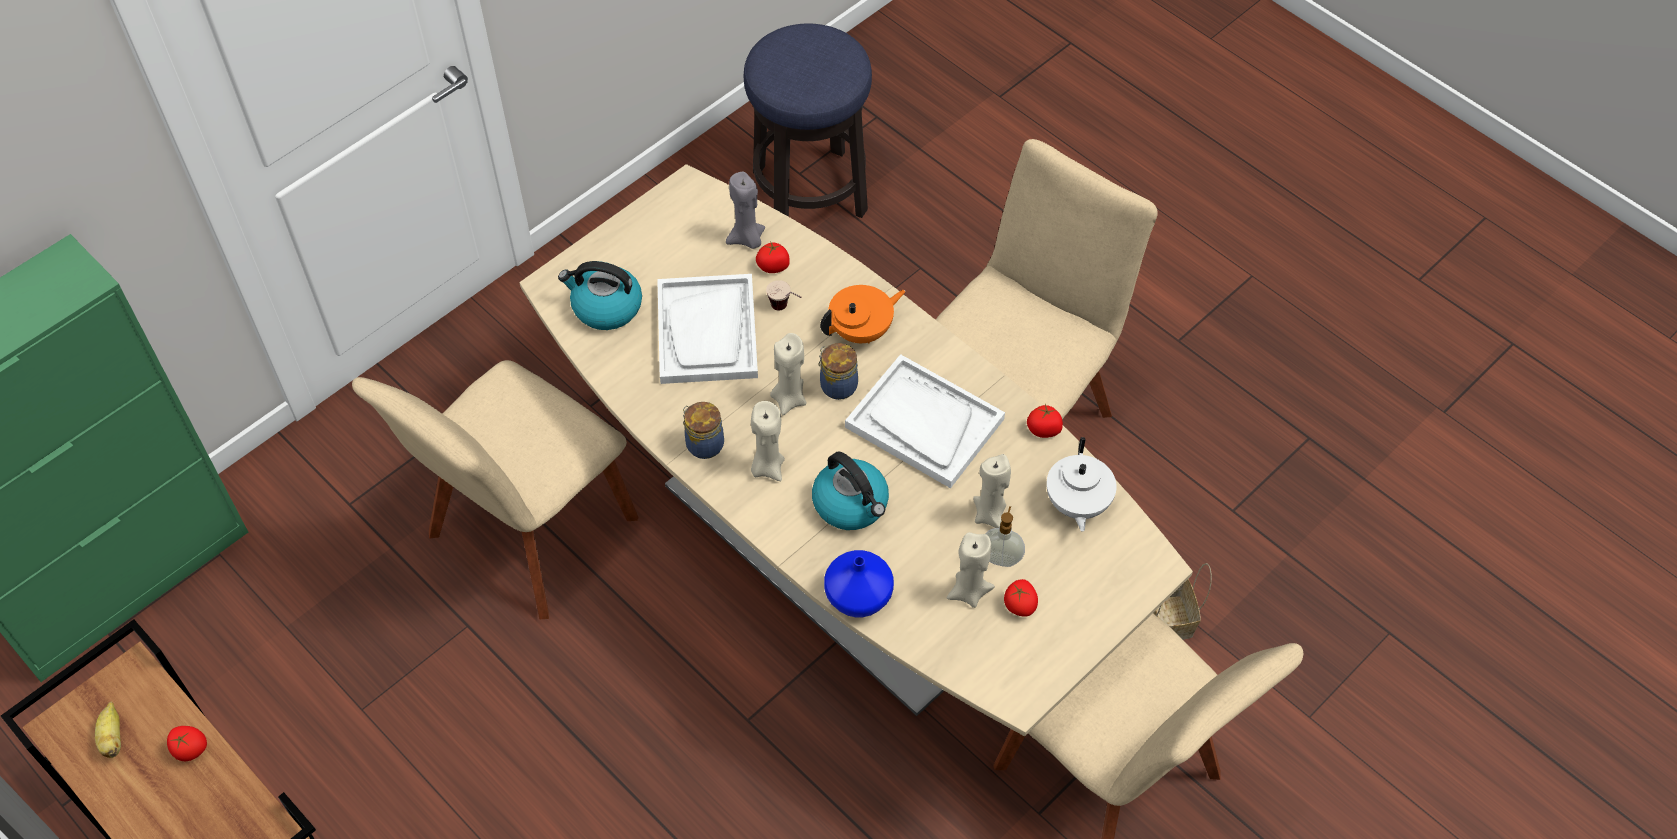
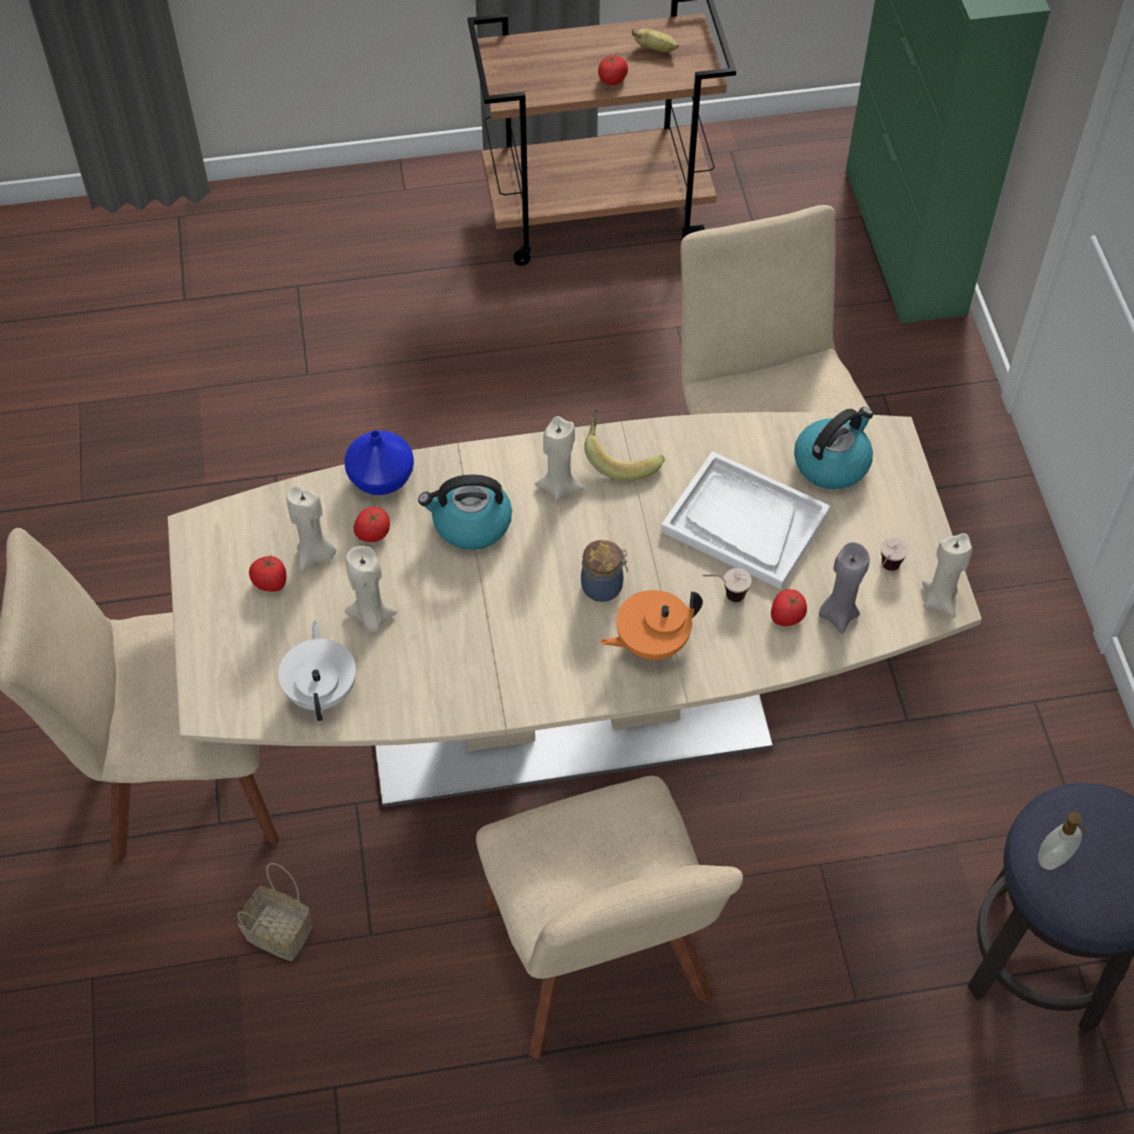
camera: 125 degrees right, 0 degrees up
jar [683,402,724,459] -> banana [584,408,665,481]
beige candle [770,333,806,415] -> beige candle moved to [922,533,972,618]
orange teapot [820,285,906,344] -> orange teapot turned 60 degrees clockwise [600,590,703,660]
white tray [845,354,1005,488] -> none
soap dispenser [985,506,1025,567] -> soap dispenser moved to [1038,812,1088,870]
tomato [1027,404,1063,438] -> tomato moved to [354,507,390,542]
white teapot [1046,437,1117,532] -> white teapot turned 45 degrees clockwise [278,621,356,721]
none -> cup [881,537,909,571]

